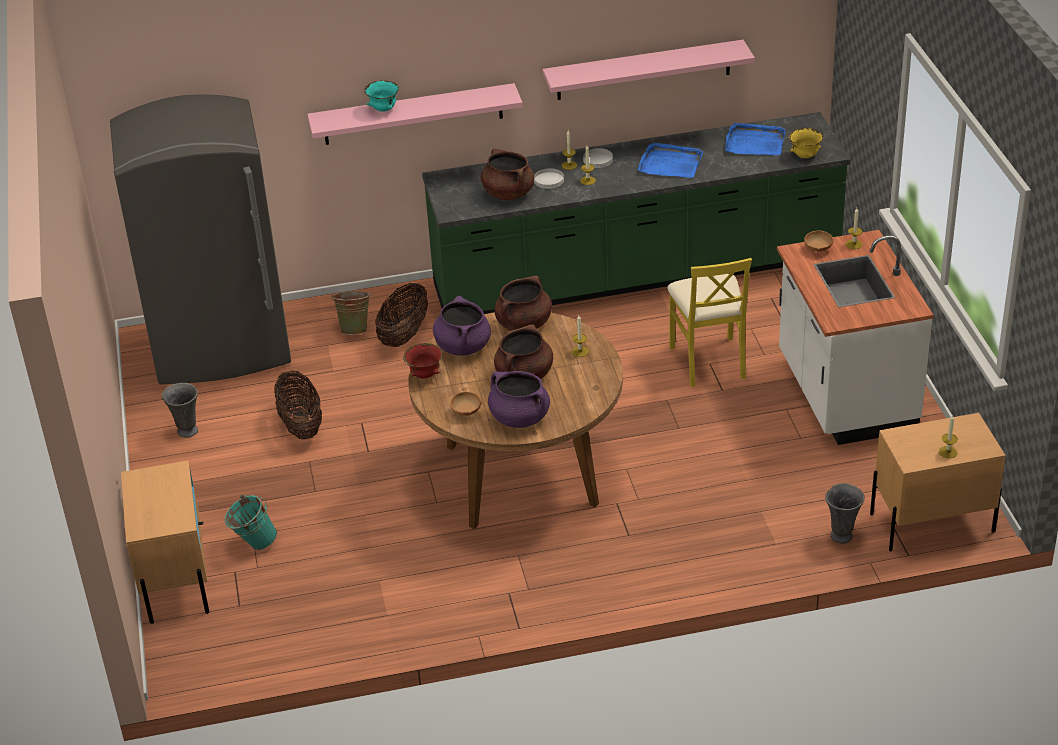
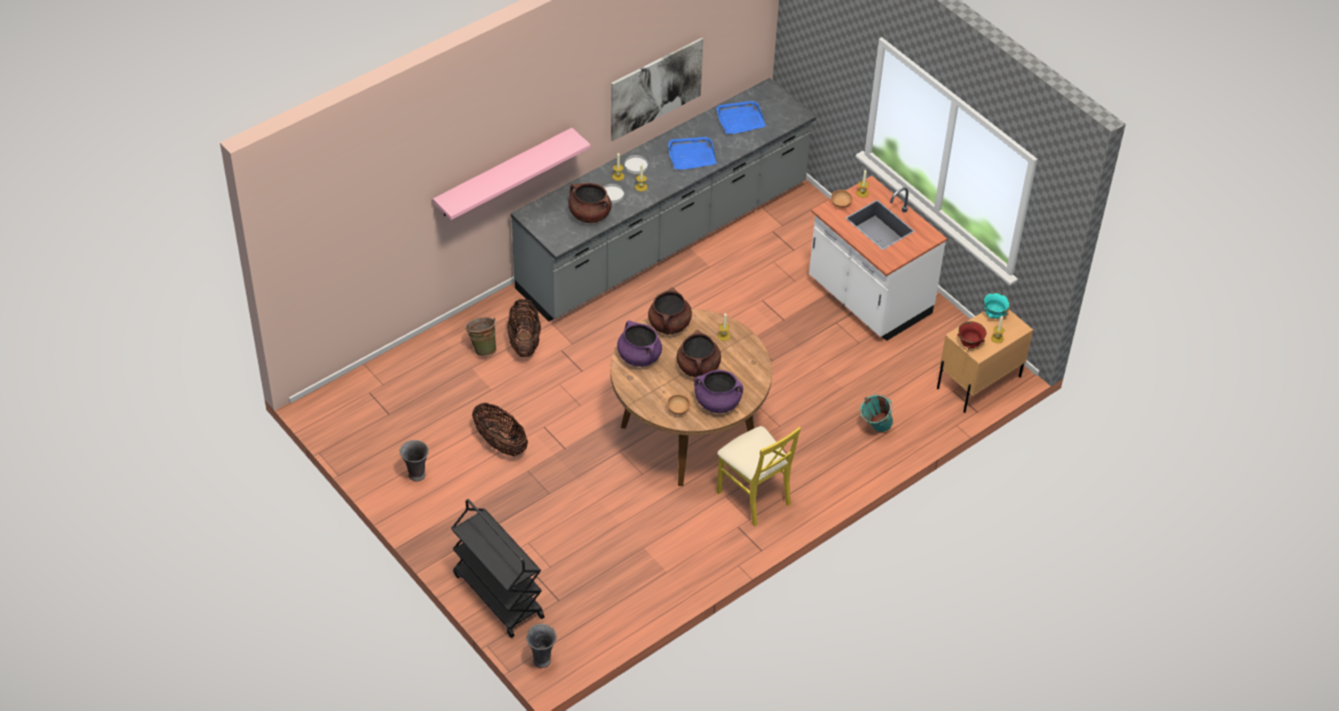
camera: 30 degrees left, 10 degrees up
grey fridge [110,94,291,384] -> none
beige nightstand [121,460,209,624] -> black cart [451,499,544,638]
turquoise bucket [224,495,278,550] -> turquoise bucket moved to [860,395,893,432]
turquoise bowl [364,80,399,112] -> turquoise bowl moved to [983,292,1011,319]
red bowl [403,343,442,379] -> red bowl moved to [957,321,986,349]
green counter [422,112,851,314] -> grey counter [511,78,816,322]
pink shelf [542,40,755,100] -> picture [611,38,703,141]
yellow chair [667,258,752,387] -> yellow chair moved to [717,426,801,526]
yellow bowl [788,128,823,158] -> none
grey vase [825,483,865,544] -> grey vase moved to [526,624,557,668]

